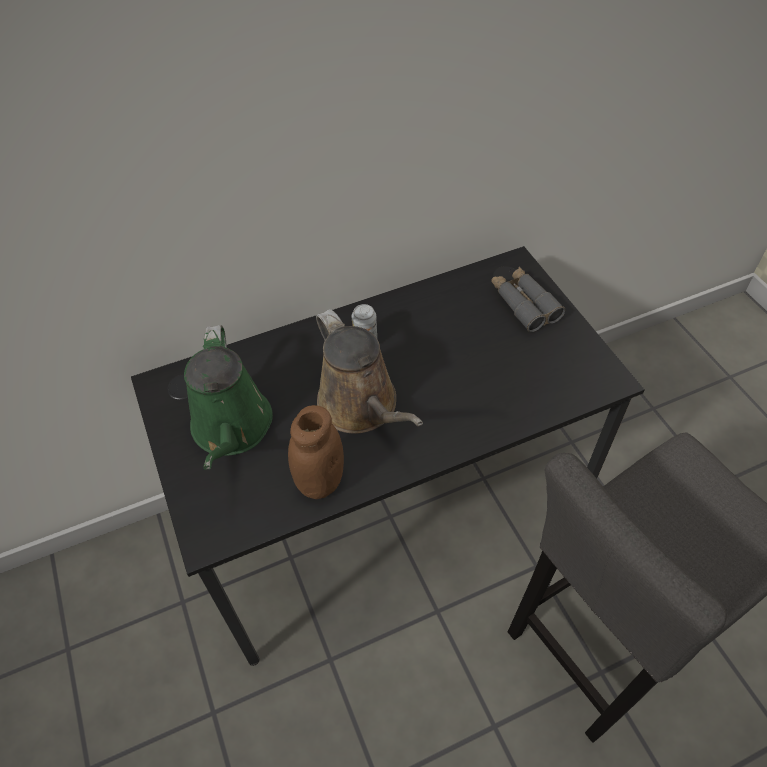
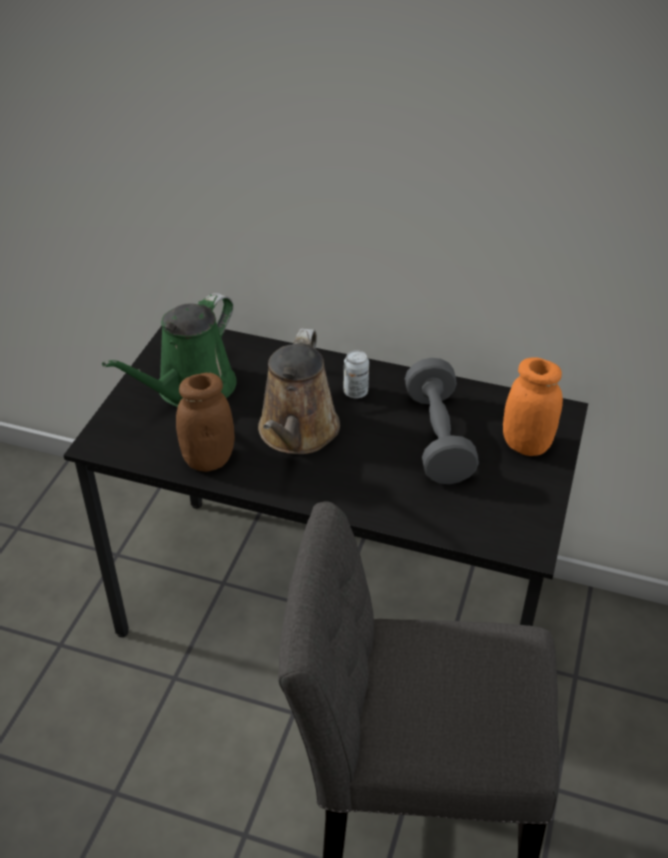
camera: 40 degrees right, 10 degrees down
grey binoculars [491,267,565,332] -> orange jar [503,357,563,456]
none -> grey dumbbell [405,358,479,484]

